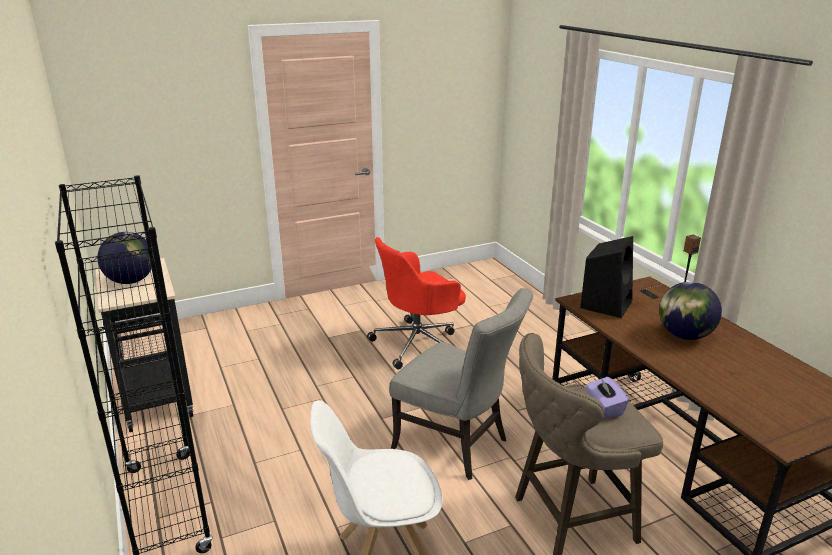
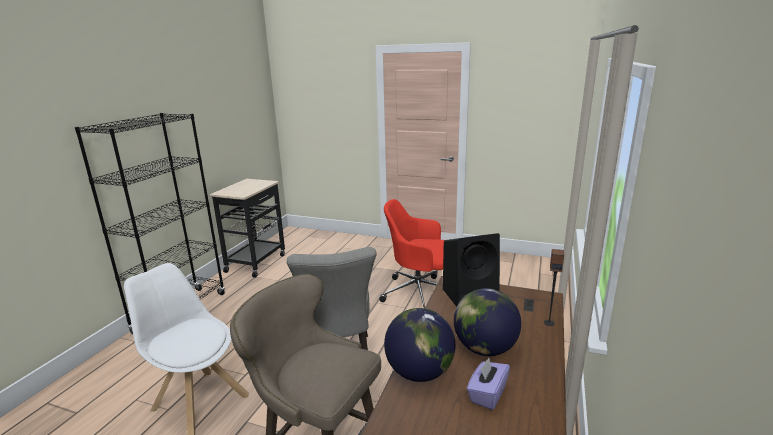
camera: 45 degrees right, 5 degrees down
globe [97,232,152,284] -> globe moved to [384,308,455,382]
purple tissue box [586,377,629,418] -> purple tissue box moved to [467,358,510,410]

